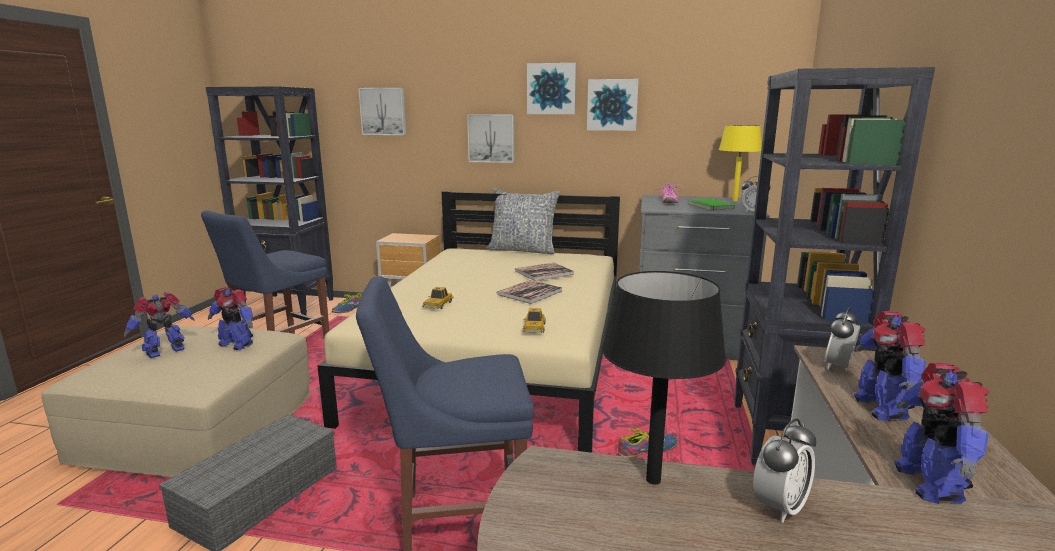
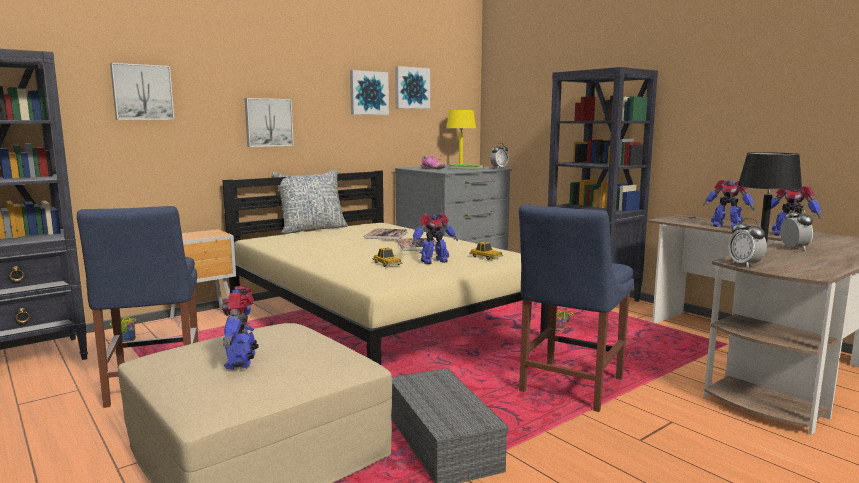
camera: 50 degrees left, 5 degrees down
toy robot [208,287,253,350] -> toy robot moved to [412,213,458,264]
picture [527,63,576,114] -> picture moved to [395,66,430,109]
alarm clock [824,307,860,370] -> alarm clock moved to [728,218,767,267]

